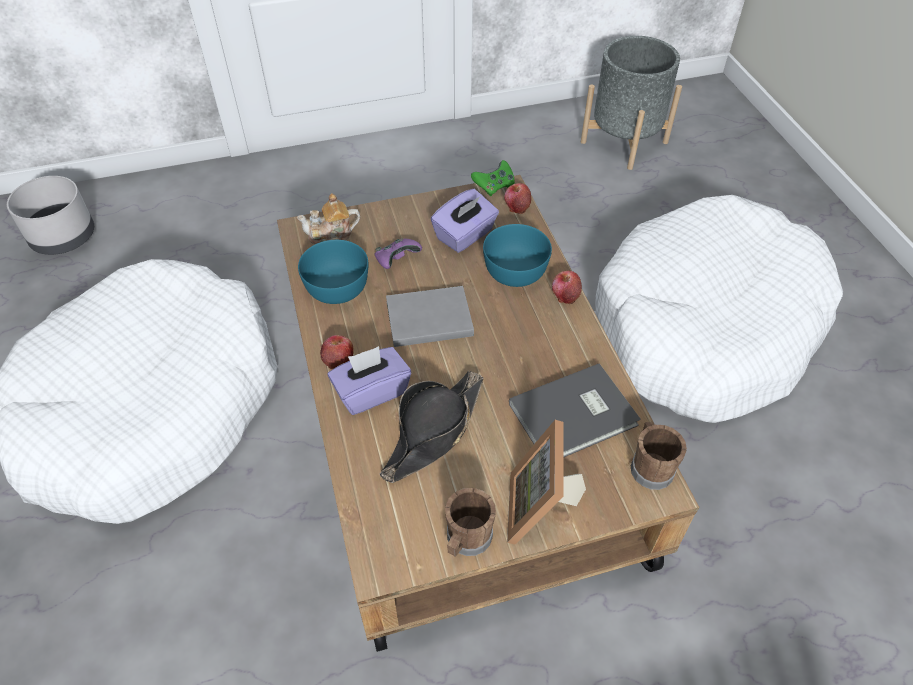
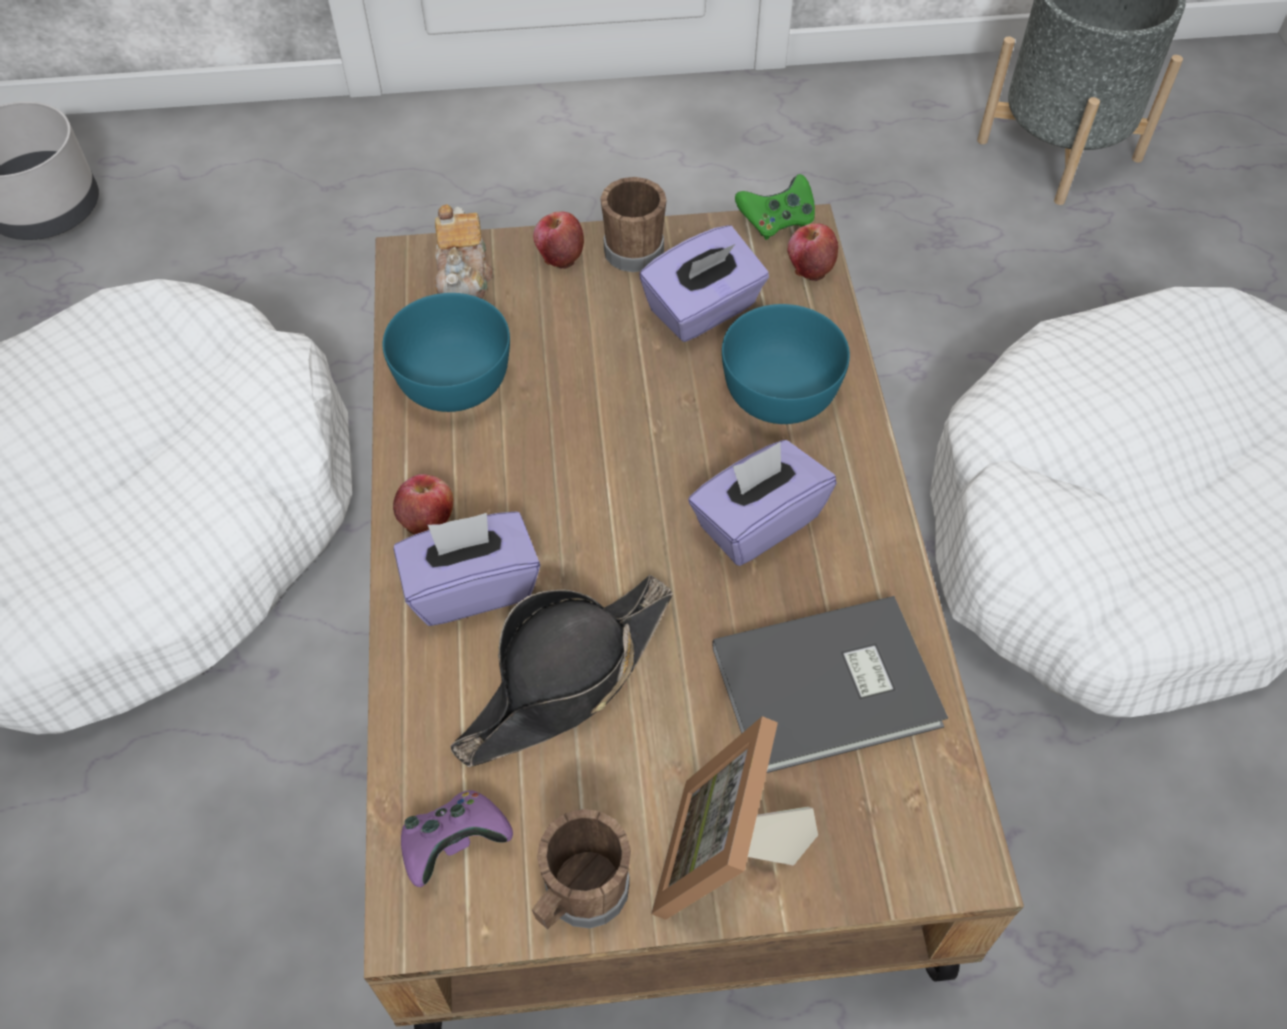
camera: 10 degrees right, 5 degrees up
teapot [296,193,360,244] -> teapot turned 90 degrees counterclockwise [435,204,493,299]
purple game controller [374,238,422,269] -> purple game controller moved to [401,790,513,887]
grey book [386,286,474,347] -> none
apple [552,271,582,304] -> apple moved to [533,212,584,269]
brown mug [631,422,687,490] -> brown mug moved to [600,177,666,272]
none -> purple tissue box [688,440,837,566]

